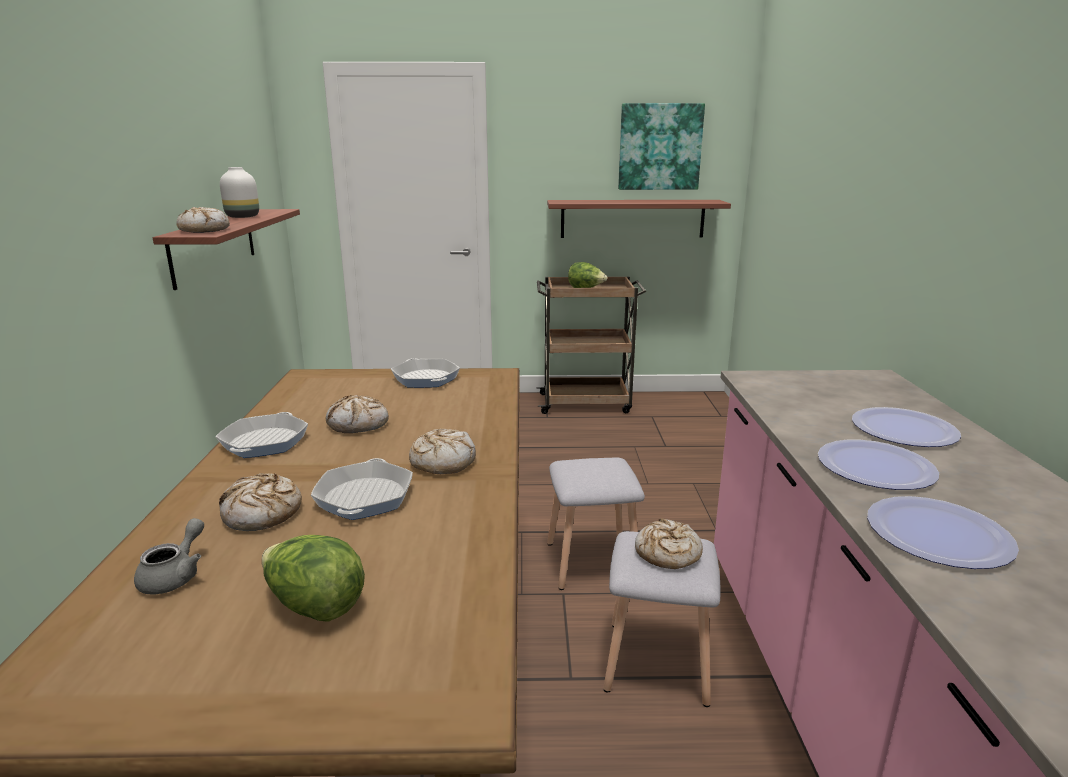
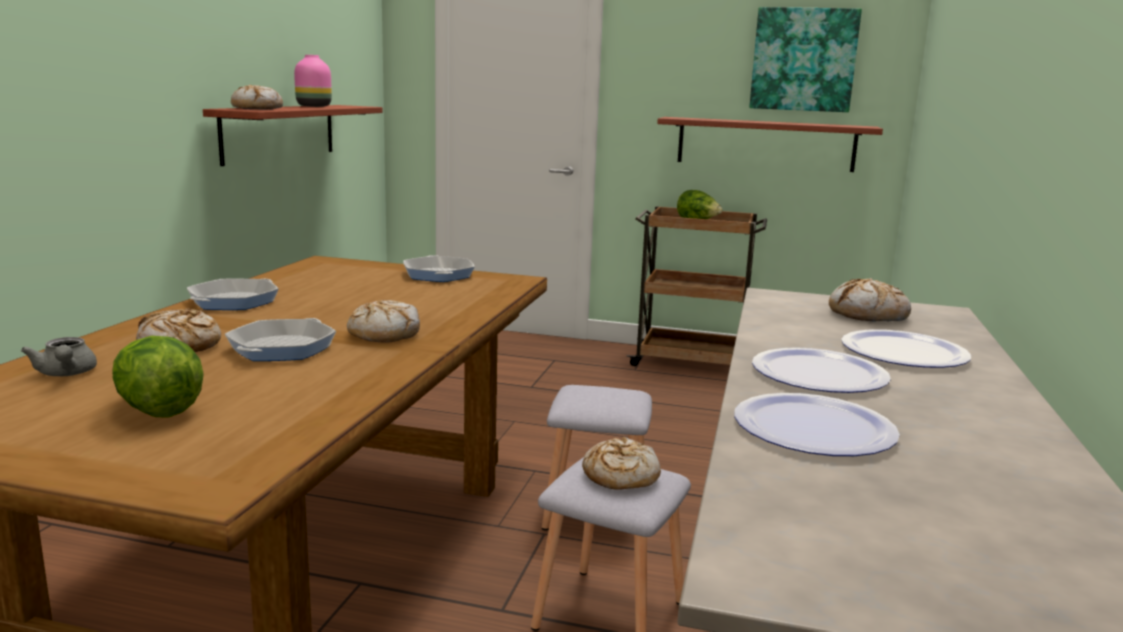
camera: 15 degrees right, 5 degrees down
grey teapot [134,518,204,594] -> grey teapot turned 120 degrees clockwise [21,337,97,376]
white vase [220,167,259,218] -> pink vase [294,55,332,107]
bread [326,395,389,433] -> bread moved to [829,278,911,321]

